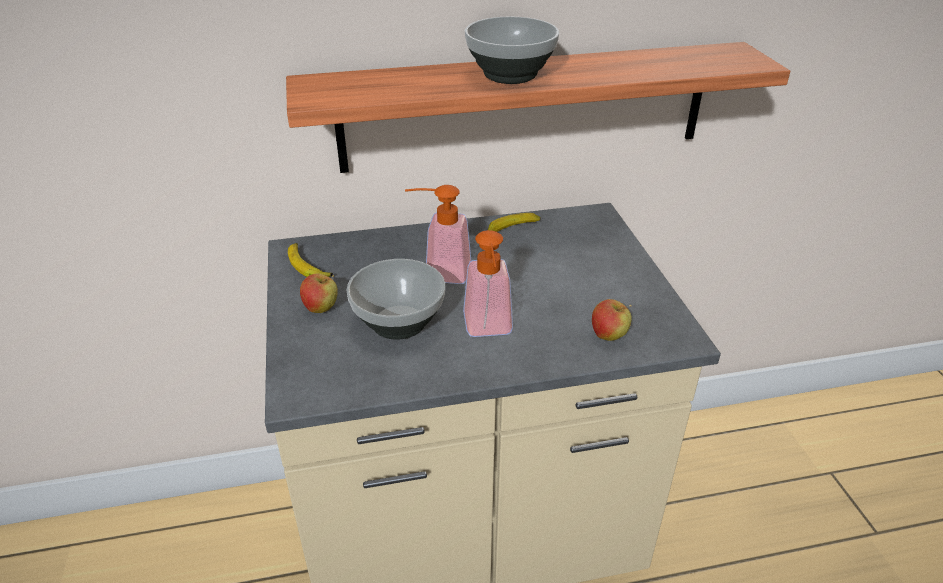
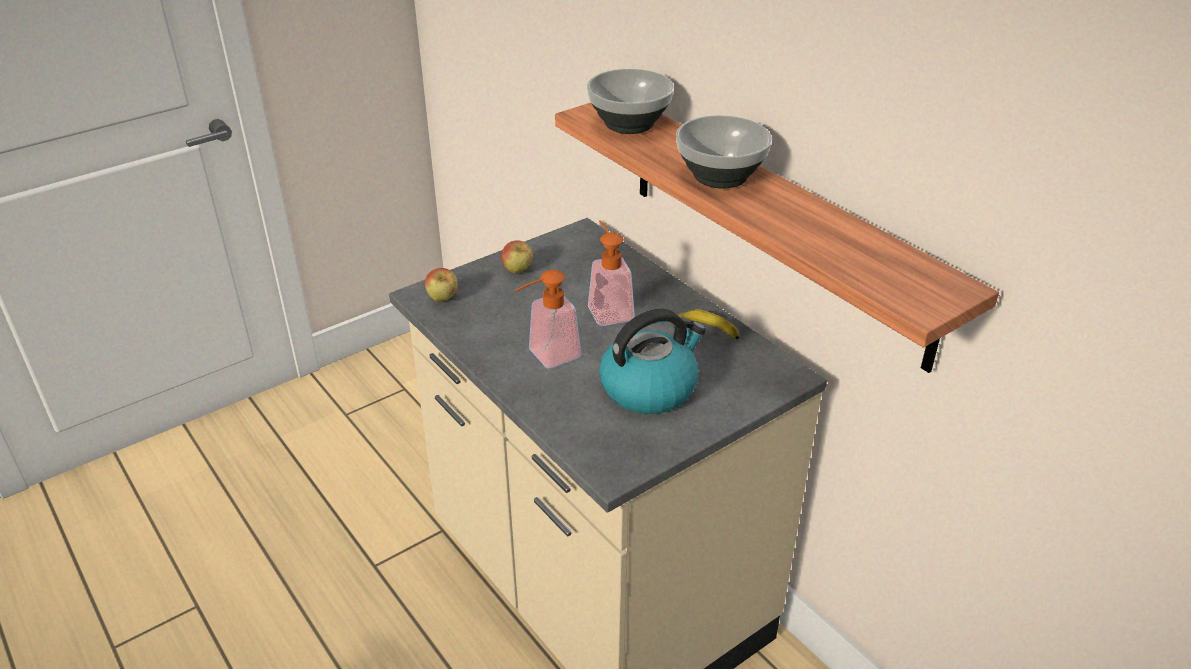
camera: 65 degrees right, 0 degrees up
banana [288,243,333,277] -> none
bowl [347,259,445,340] -> bowl moved to [587,69,674,134]
apple [592,299,632,341] -> apple moved to [425,268,458,301]
none -> kettle [599,308,706,414]

